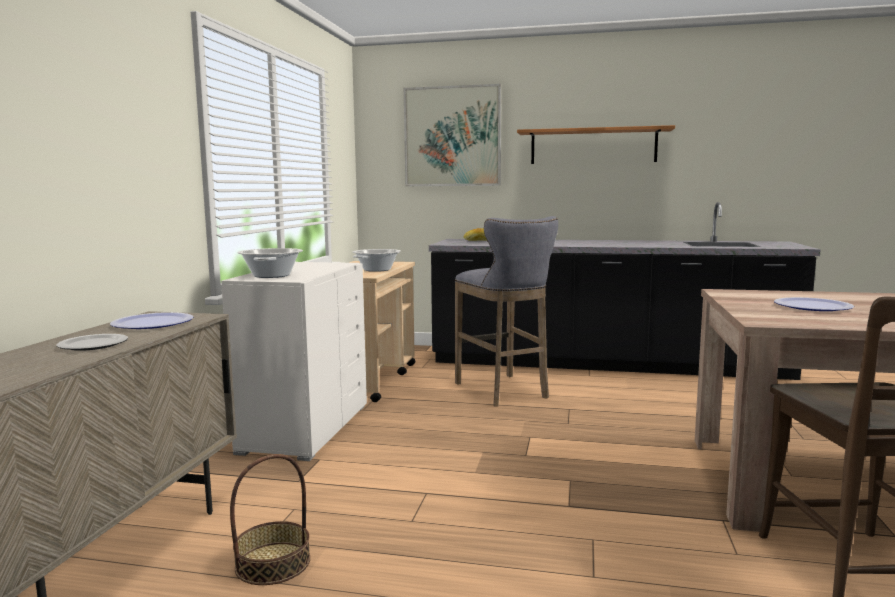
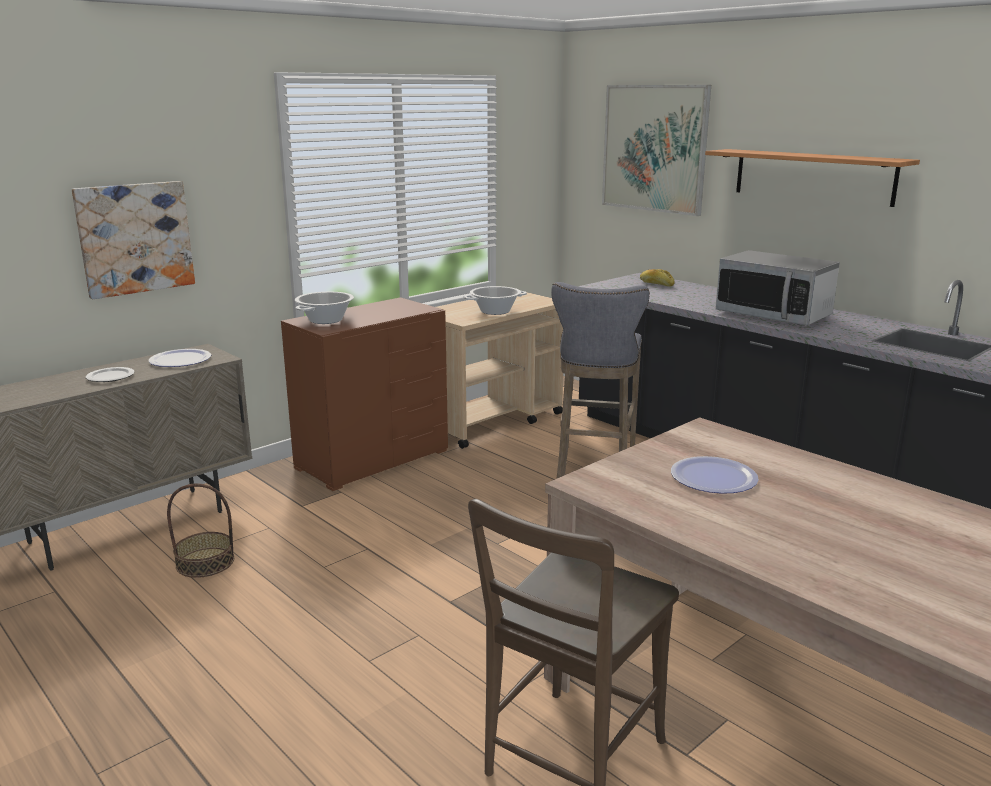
camera: 35 degrees right, 10 degrees up
white dresser [221,262,367,461] -> brown dresser [281,297,448,491]
none -> picture [72,181,195,299]
none -> microwave [715,250,840,326]

